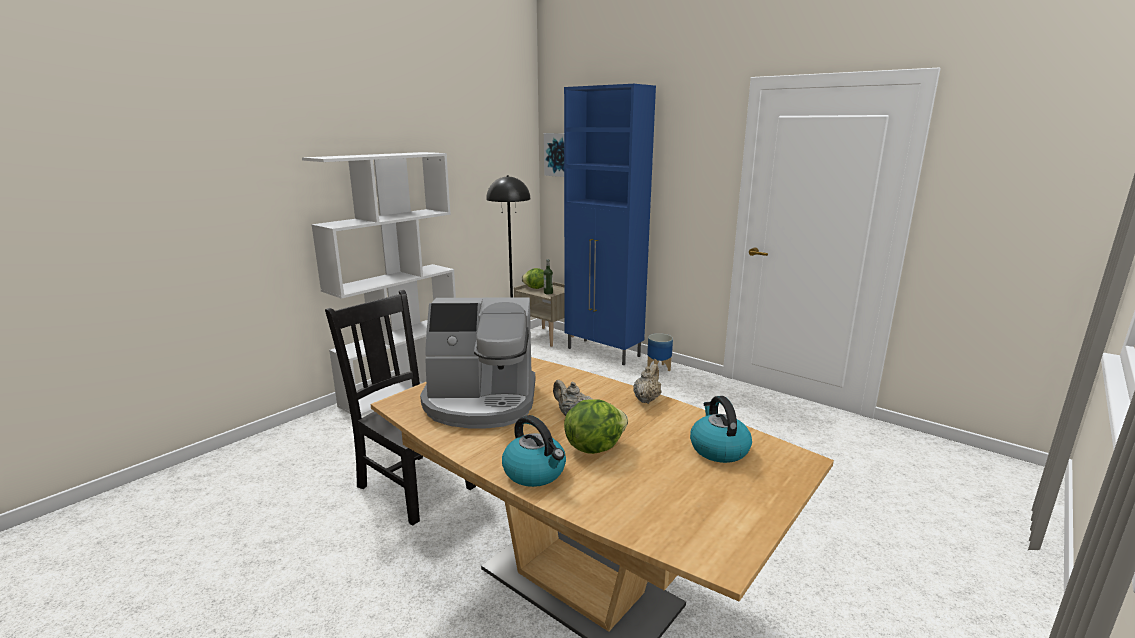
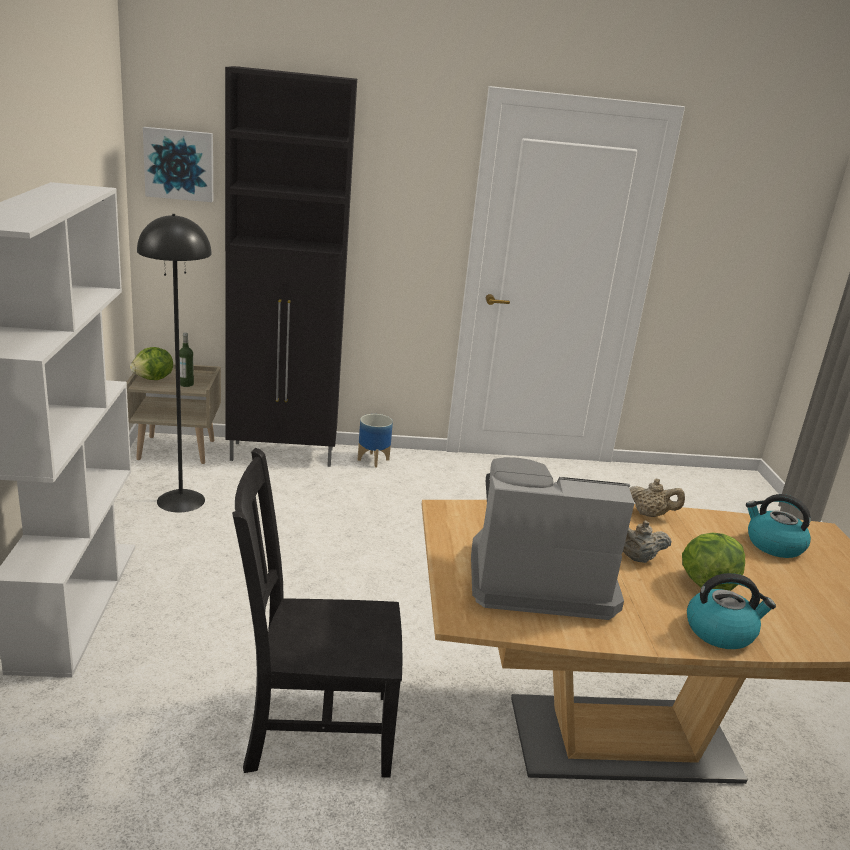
camera: 45 degrees left, 5 degrees up
coffee machine [420,297,535,429] -> coffee machine turned 135 degrees counterclockwise [471,457,634,620]
blue cabinet [564,84,656,365] -> black cabinet [225,66,357,467]
beige teapot [633,364,662,404] -> beige teapot turned 120 degrees clockwise [629,479,685,517]

